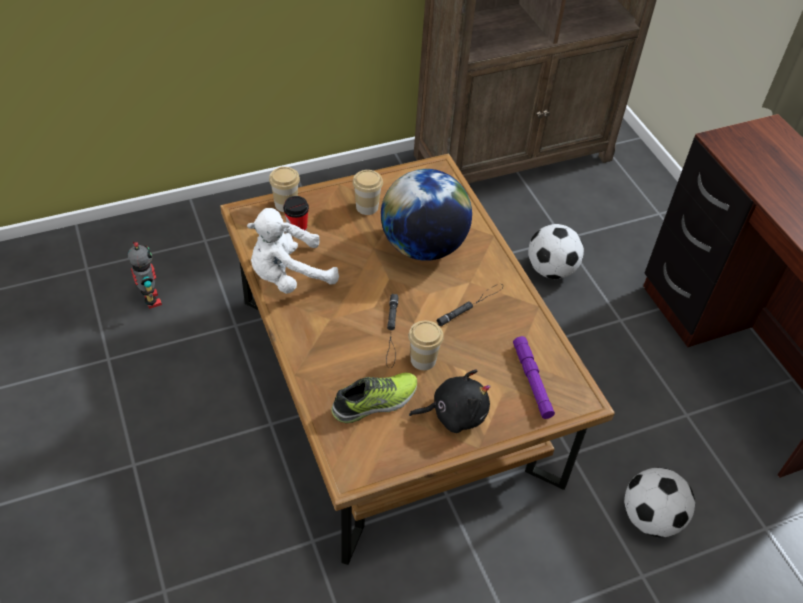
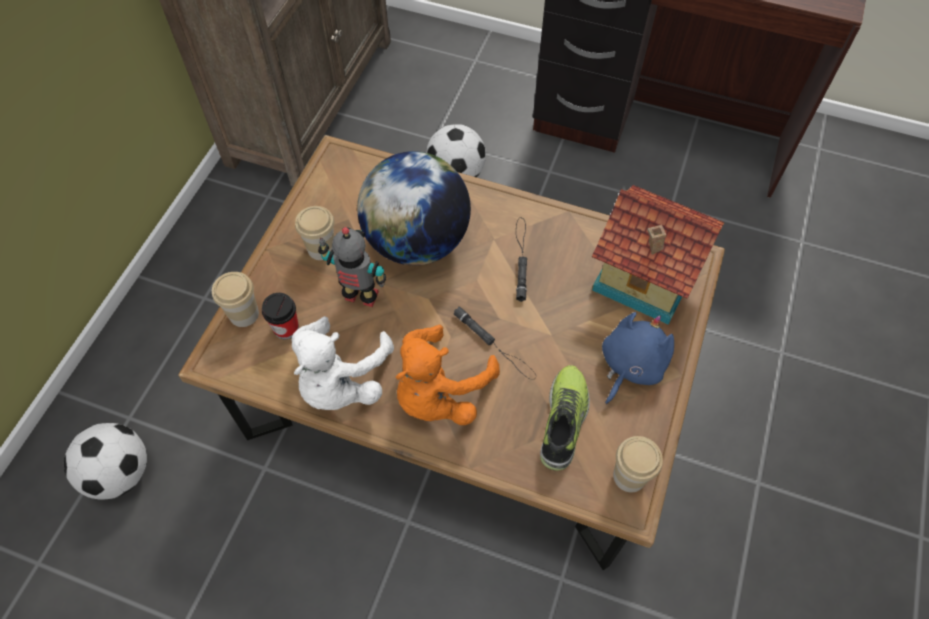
camera: 45 degrees left, 10 degrees up
toy robot [128,242,162,309] -> toy robot moved to [318,227,386,307]
cup [408,321,444,370] -> cup moved to [613,436,663,492]
black plush toy [409,370,491,433] -> blue plush toy [602,312,674,405]
purple flashlight [513,336,555,419] -> toy house [592,185,725,325]
football [624,468,695,538] -> football moved to [64,423,147,499]
none -> orange plush toy [395,325,500,425]

